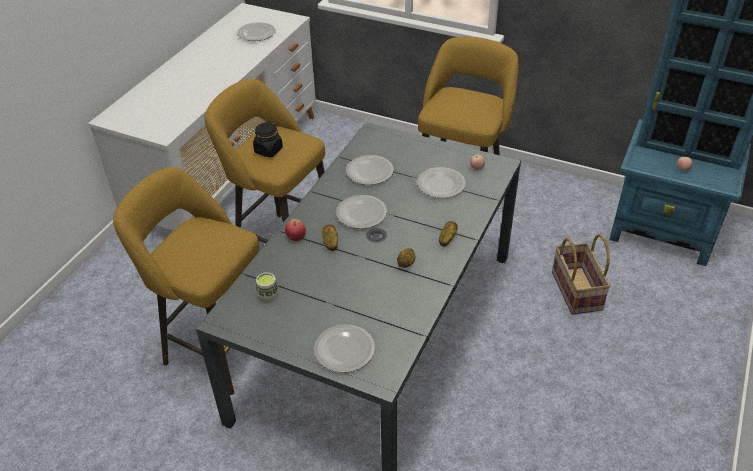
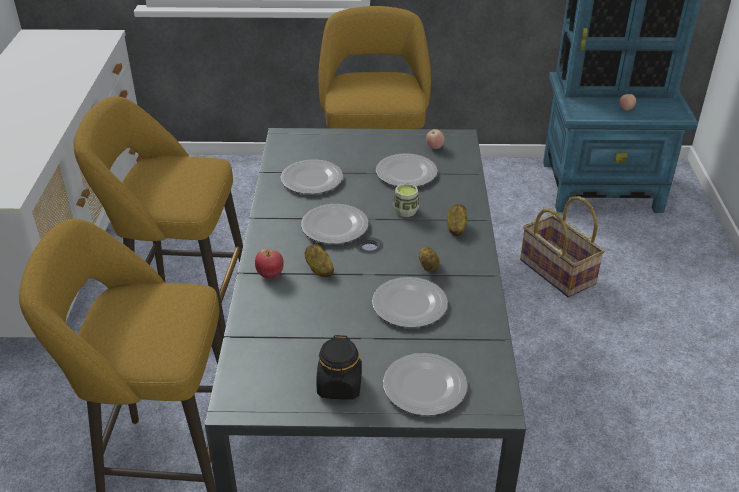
camera: 25 degrees left, 5 degrees down
plate [237,22,276,41] -> plate moved to [372,277,448,328]
black jar [253,121,283,157] -> black jar moved to [316,335,362,400]
cup [256,272,279,301] -> cup moved to [393,183,419,217]

